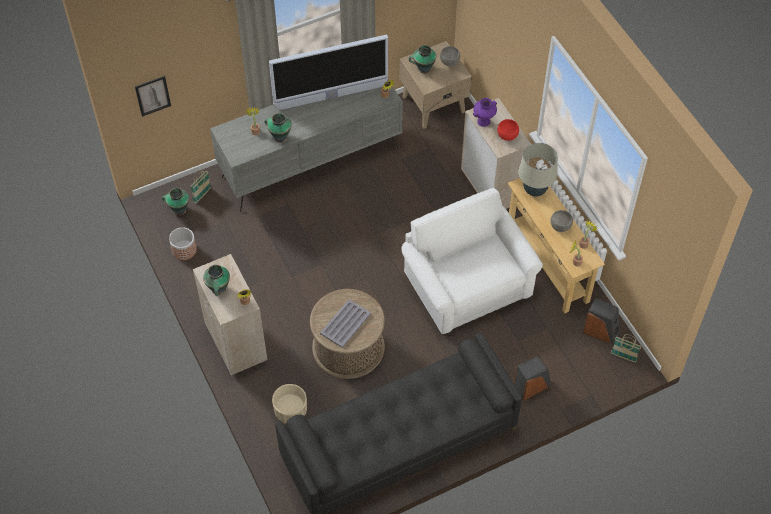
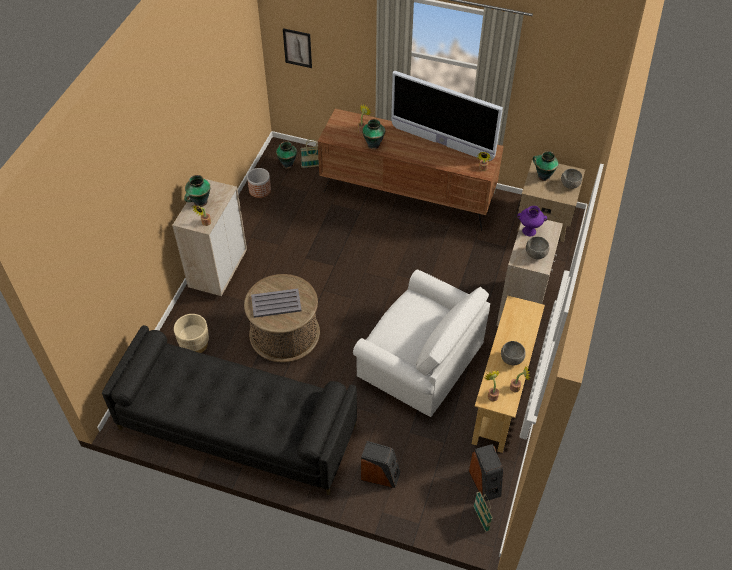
camera: 45 degrees right, 5 degrees down
grey tv stand [210,80,403,212] -> brown tv stand [317,109,504,232]
white armchair [401,187,543,334] -> white armchair turned 105 degrees clockwise [353,269,490,417]
red bowl [497,119,519,141] -> grey bowl [526,237,549,259]
beige table lamp [518,143,558,196] -> none

